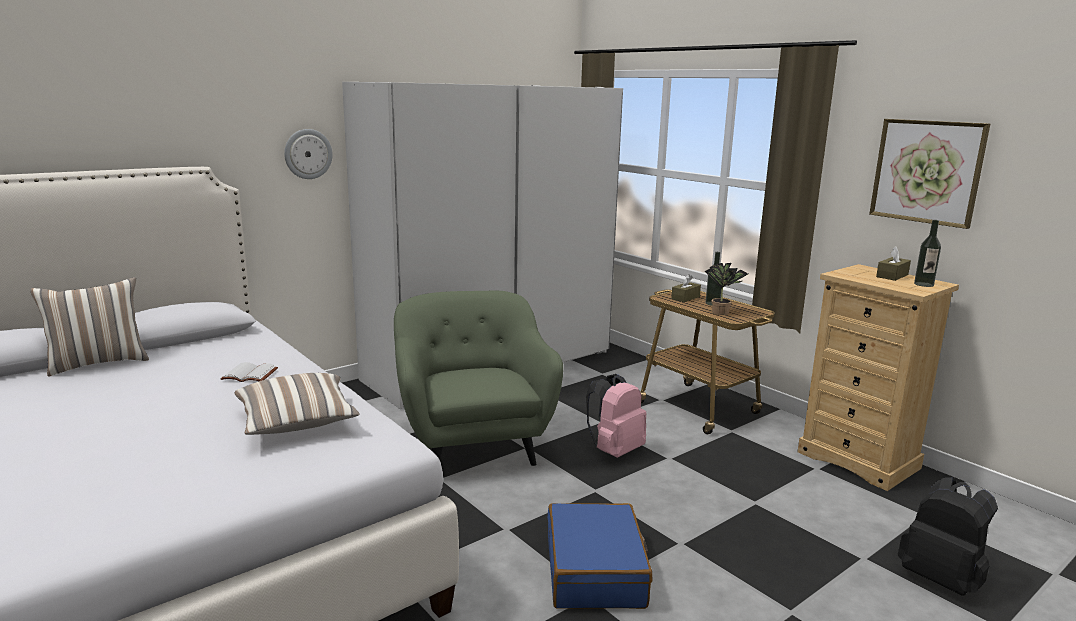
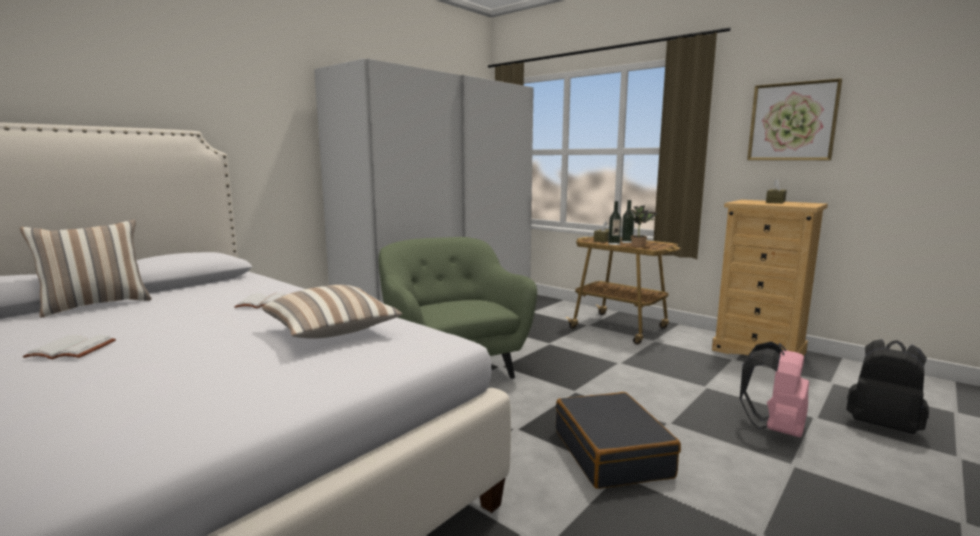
camera: 10 degrees left, 5 degrees down
wall clock [284,129,333,179] -> none
blue suitcase [548,503,652,609] -> black suitcase [556,392,681,489]
pink backpack [586,374,646,458] -> pink backpack moved to [740,342,809,437]
bottle [914,220,941,287] -> bottle moved to [608,201,622,245]
none -> white book [23,335,116,359]

